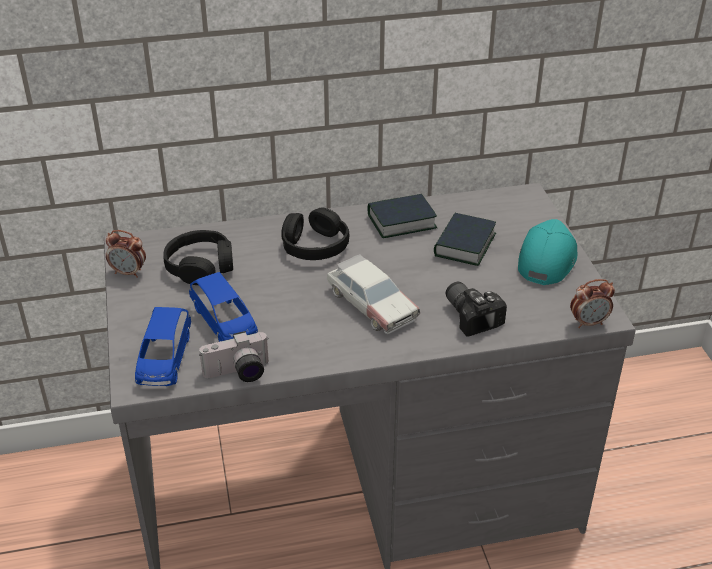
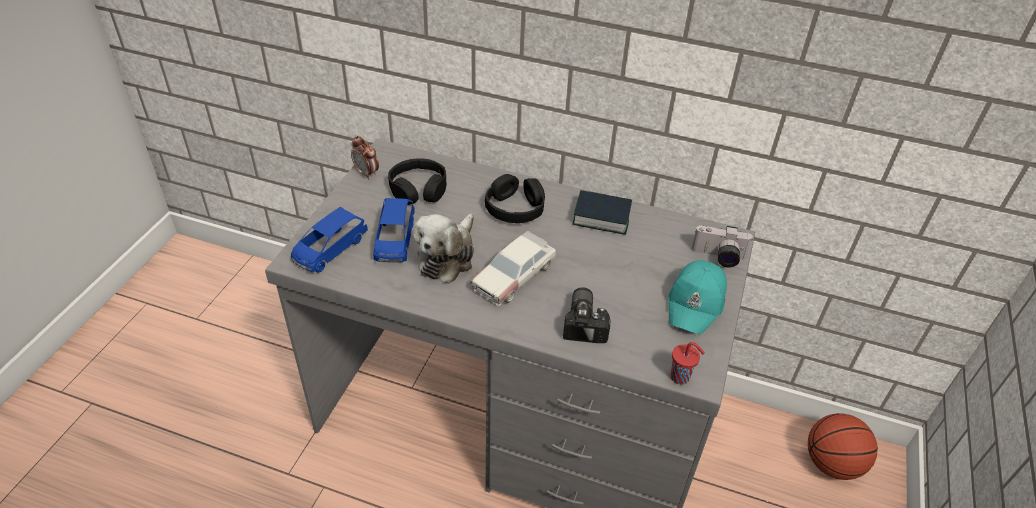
camera: 30 degrees right, 5 degrees up
camera [199,331,269,382] -> camera moved to [691,226,753,267]
toy car [327,254,420,334] -> toy car turned 45 degrees clockwise [470,231,556,306]
book [434,213,496,266] -> none
turquoise cap [518,219,578,285] -> turquoise cap turned 150 degrees clockwise [668,260,727,334]
alarm clock [570,279,615,328] -> red cup [671,342,705,385]
none -> plush toy [413,214,474,284]
none -> basketball [808,413,878,480]

